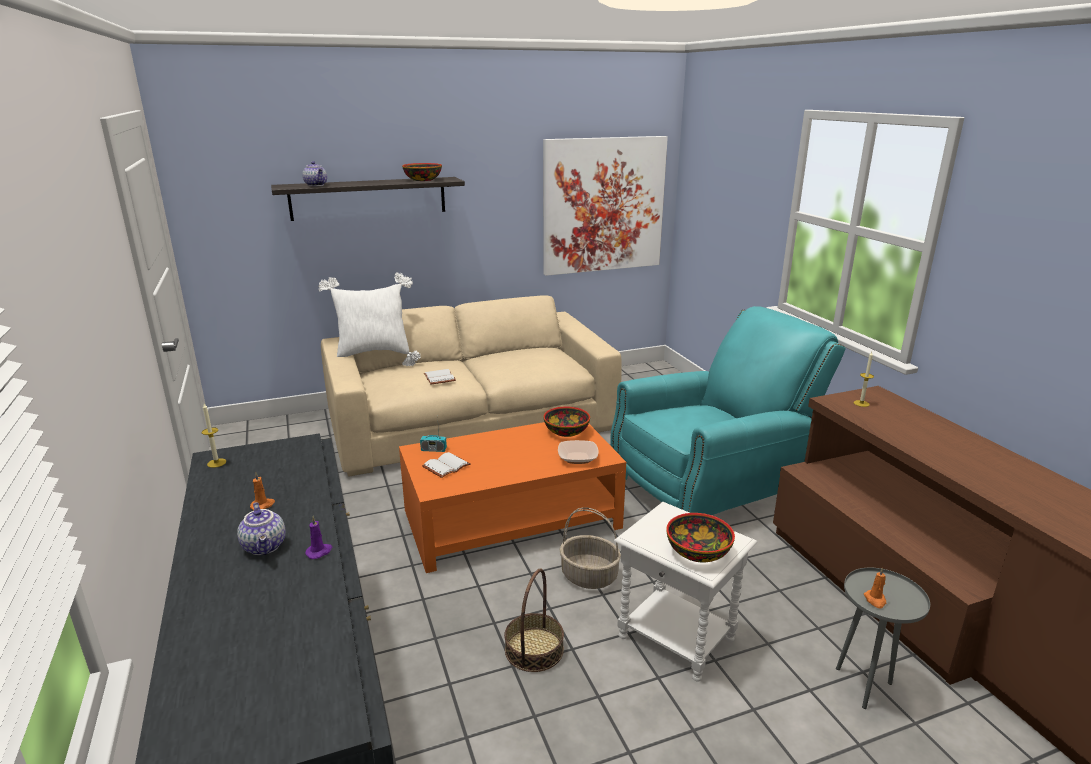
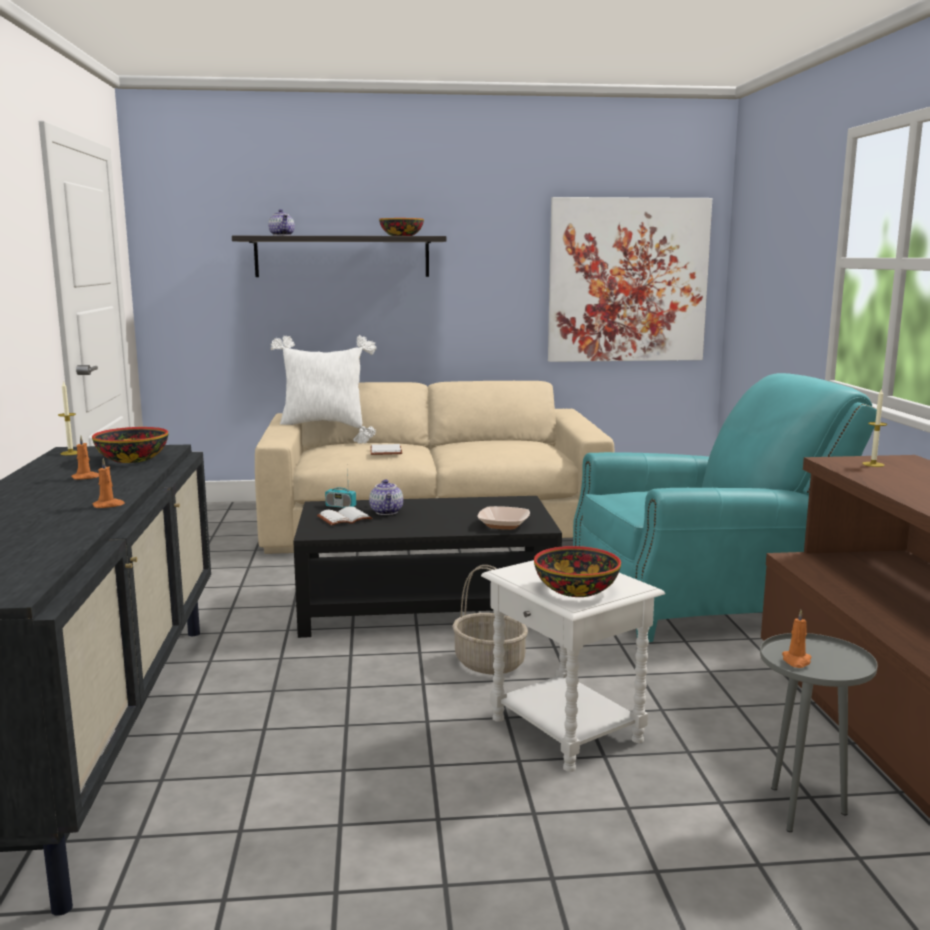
camera: 15 degrees right, 10 degrees down
teapot [237,502,286,555] -> teapot moved to [369,480,403,515]
purple candle [305,516,332,559] -> orange candle [92,458,125,508]
orange coffee table [399,422,626,573] -> black coffee table [293,496,562,638]
basket [504,569,564,672] -> none
bowl [544,406,590,437] -> bowl moved to [92,427,168,463]

